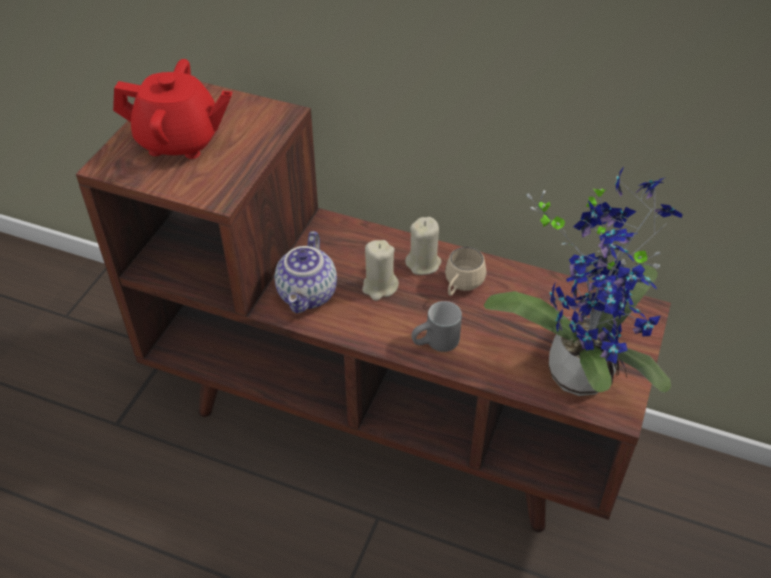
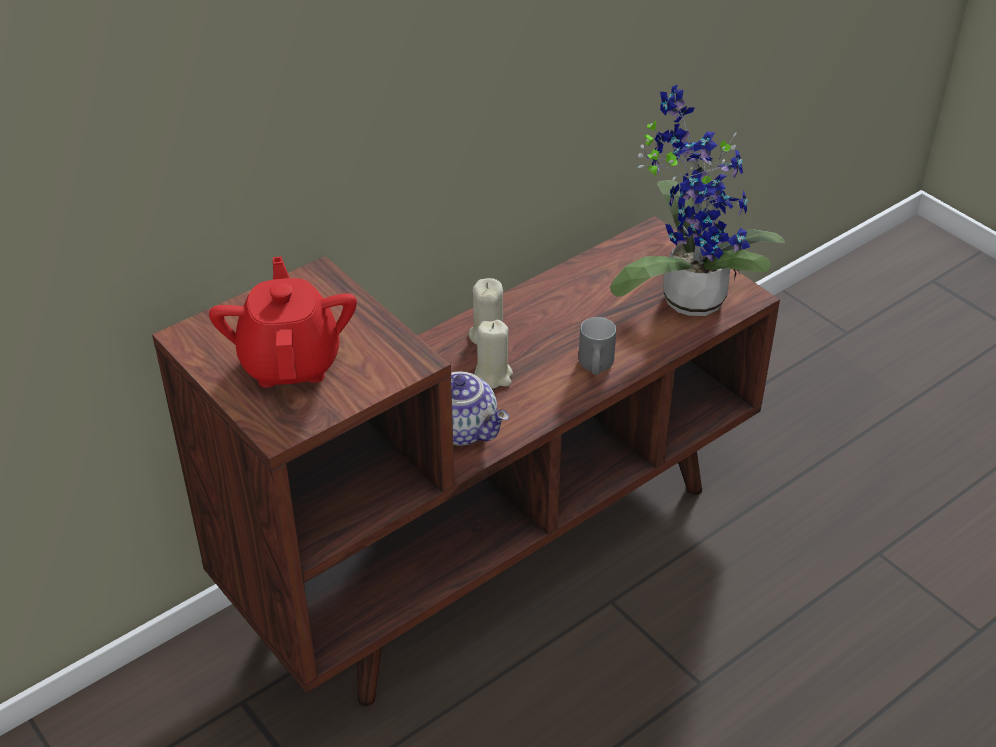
camera: 60 degrees left, 5 degrees down
red teapot [113,59,232,159] -> red teapot turned 45 degrees counterclockwise [209,256,357,388]
beige mug [445,247,487,296] -> none

